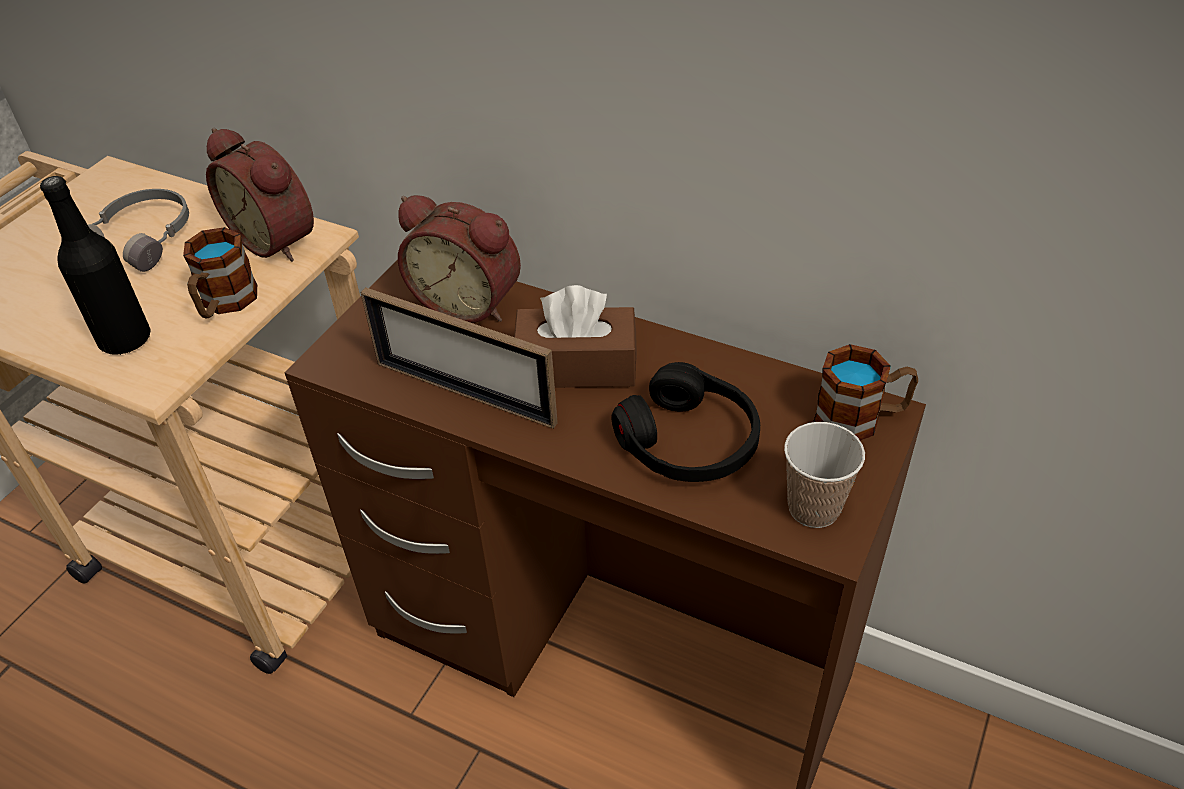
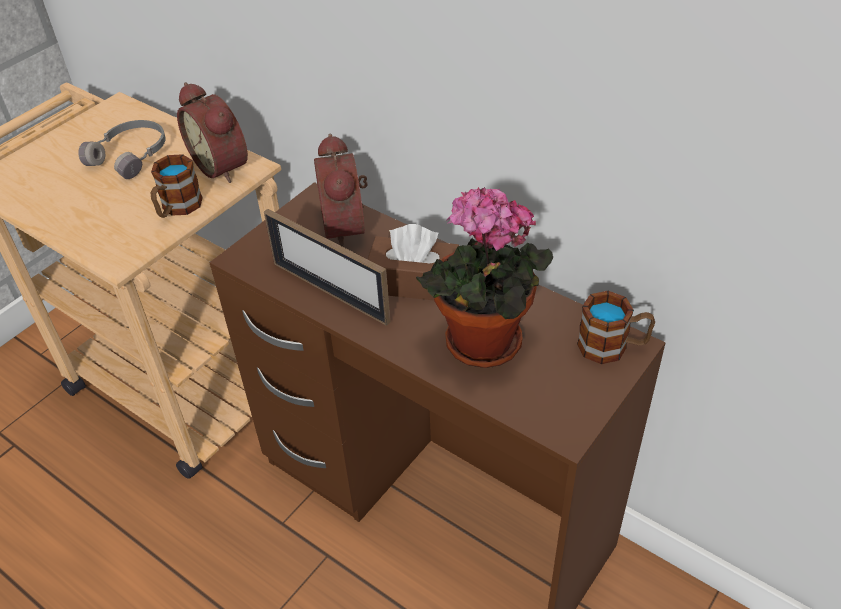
camera: 10 degrees right, 0 degrees up
black bottle [40,176,151,355] -> none
alarm clock [398,195,521,323] -> alarm clock turned 45 degrees clockwise [314,133,368,247]
black headphones [611,362,760,482] -> potted plant [416,187,553,368]
cup [784,422,865,528] -> none

